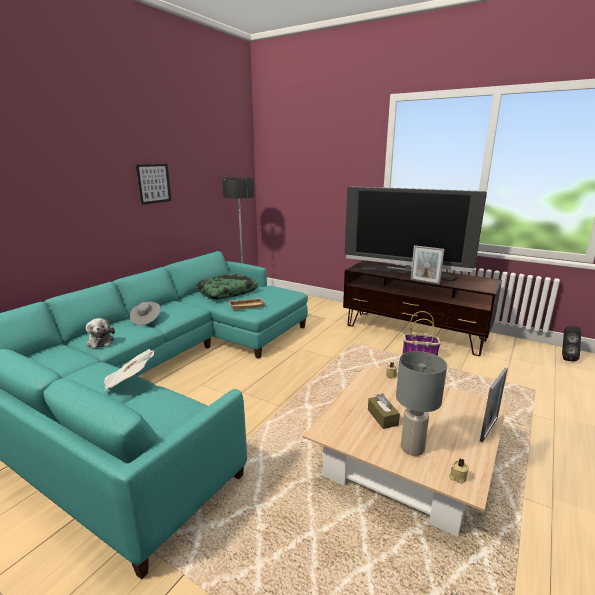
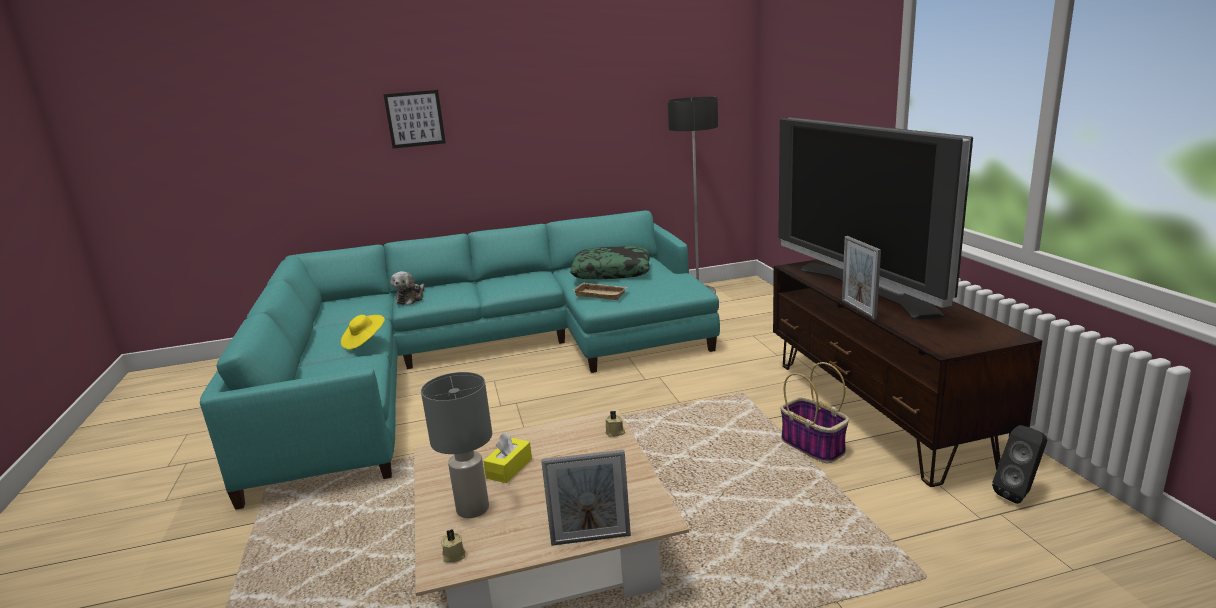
camera: 45 degrees right, 0 degrees up
newspaper [104,349,154,391] -> yellow hat [341,315,385,349]
grey hat [130,302,161,325] -> none
picture [136,164,171,205] -> picture moved to [383,90,446,149]
brown tissue box [368,393,400,429] -> yellow tissue box [483,432,532,483]
black speaker [562,326,581,362] -> black speaker moved to [992,425,1047,504]

